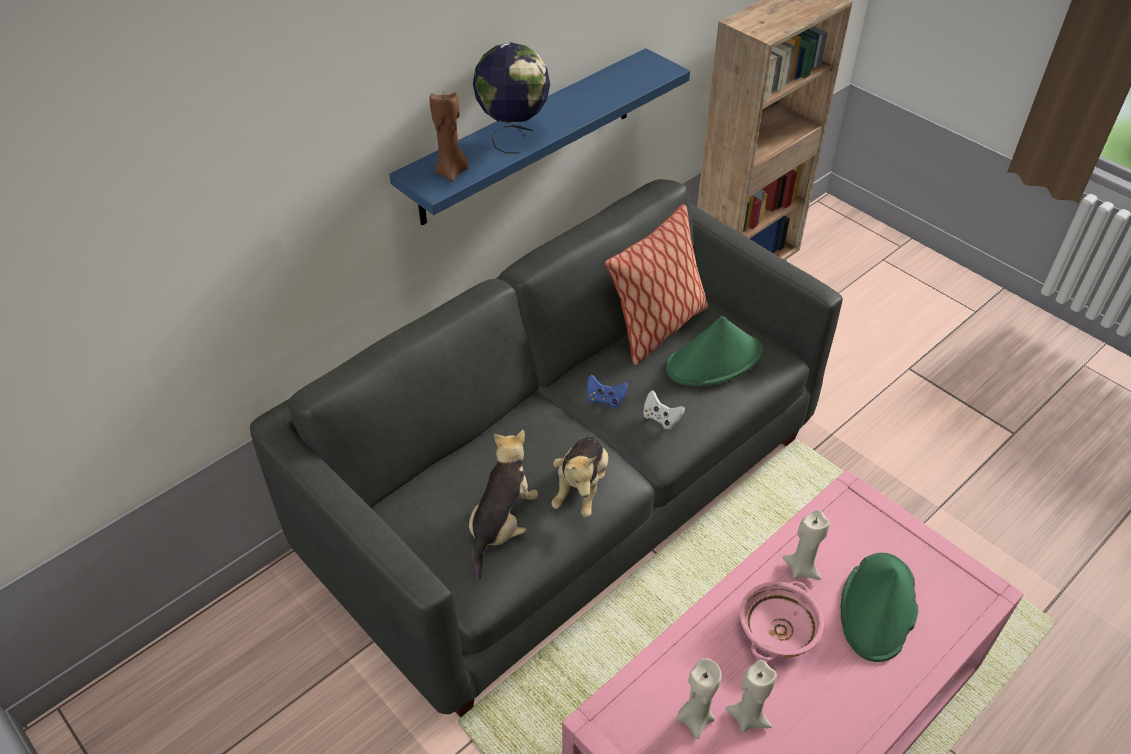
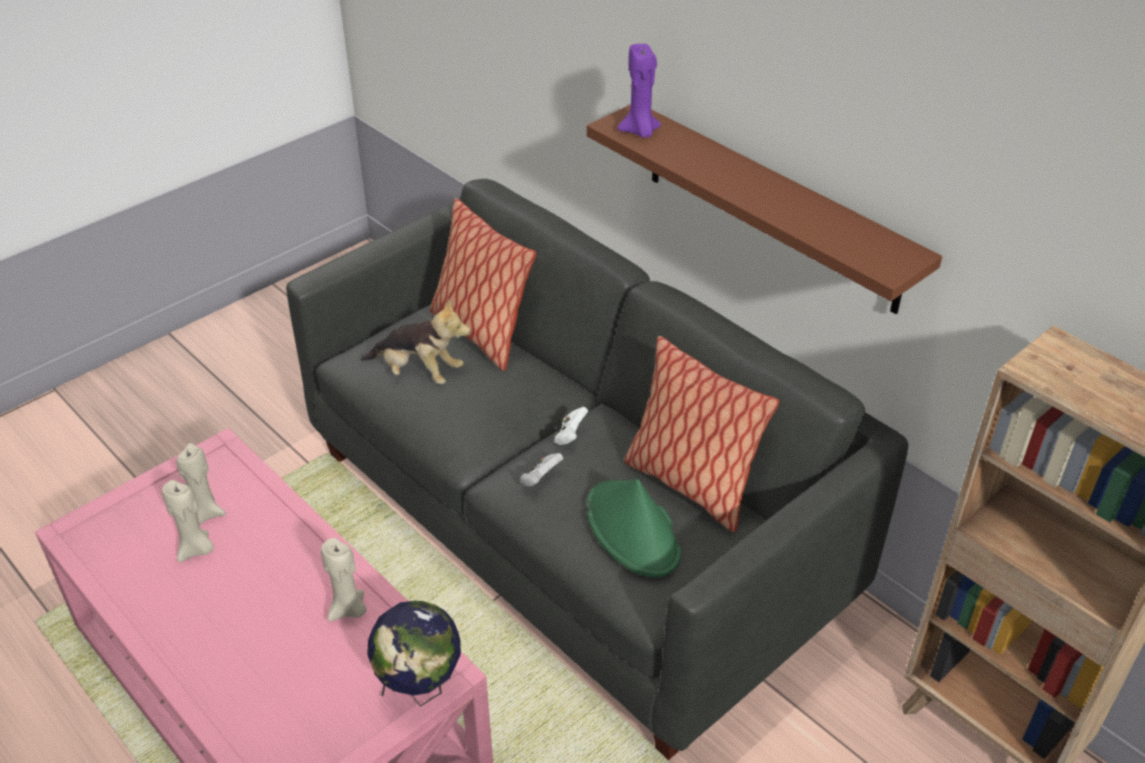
camera: 90 degrees right, 5 degrees down
blue shelf [389,48,690,226] -> brown shelf [586,104,942,314]
brown candle [429,92,468,182] -> purple candle [618,44,661,138]
globe [473,42,550,154] -> globe moved to [367,601,461,707]
plush toy [551,435,608,518] -> none
blue game controller [587,374,628,408] -> white game controller [553,407,588,445]
pink bowl [740,581,824,662] -> none
green hat [841,553,918,662] -> none
none -> pillow [430,198,536,371]

